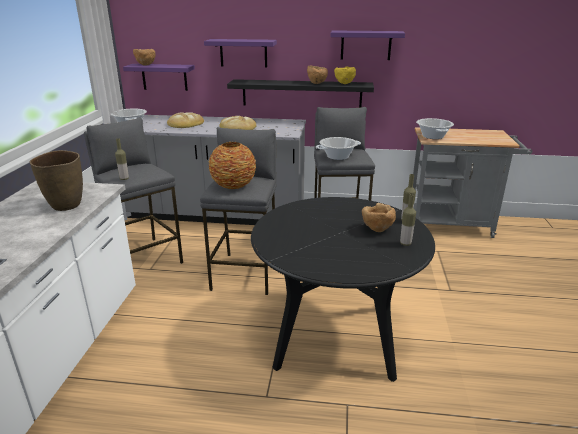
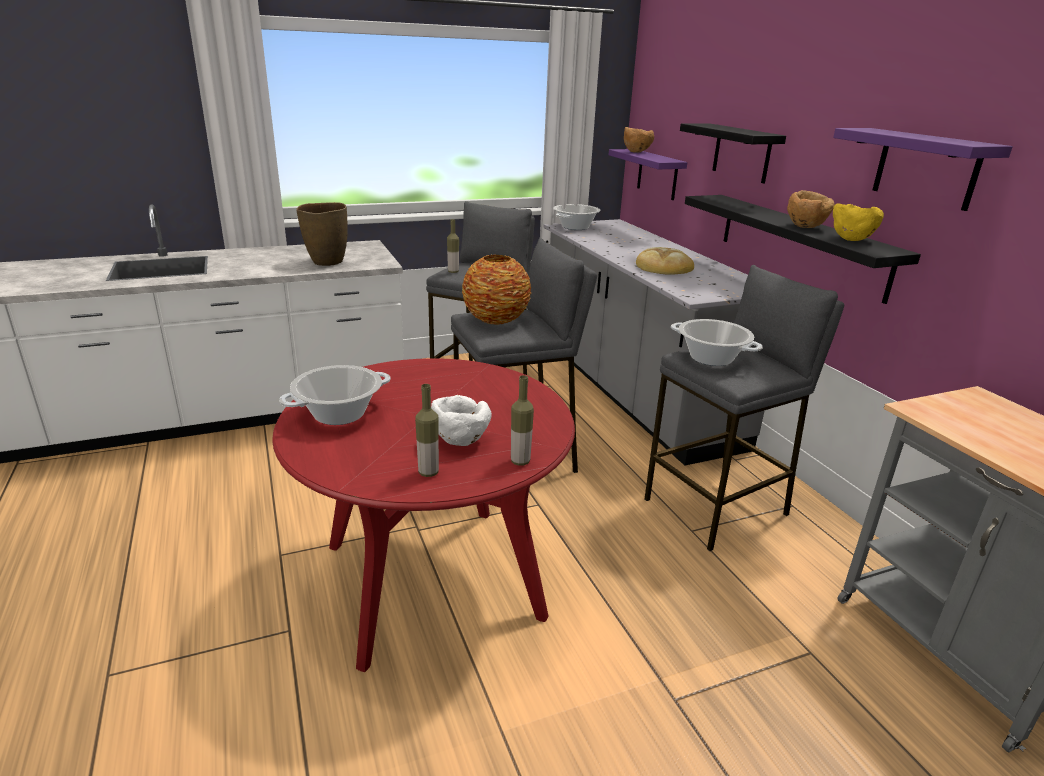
camera: 60 degrees right, 0 degrees up
bread [167,112,204,128] -> none
purple shelf [204,39,277,67] -> black shelf [680,124,786,183]
black dining table [251,197,435,382] -> red dining table [272,358,575,672]
brown bowl [362,203,396,232] -> white bowl [431,395,492,446]
cooking pot [416,118,454,139] -> cooking pot moved to [279,365,391,425]

